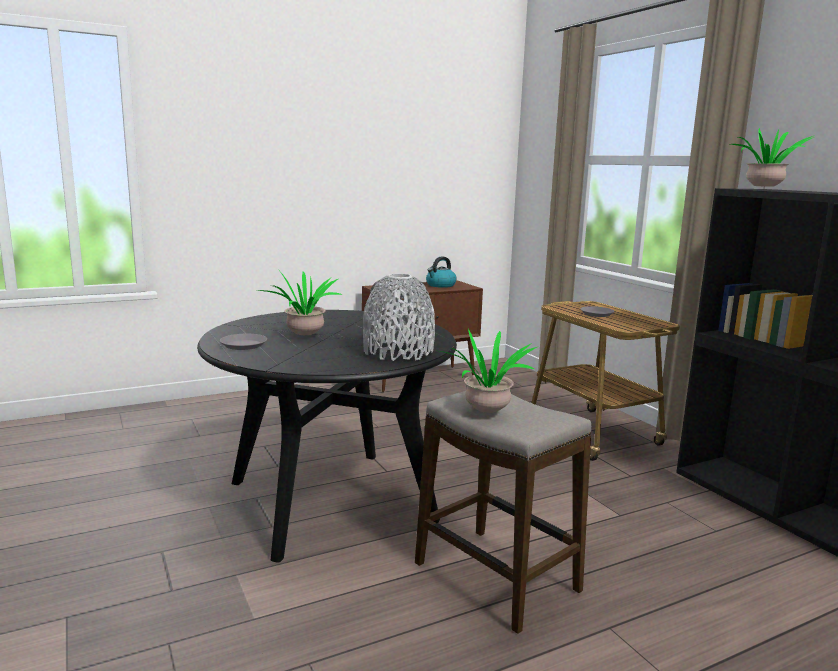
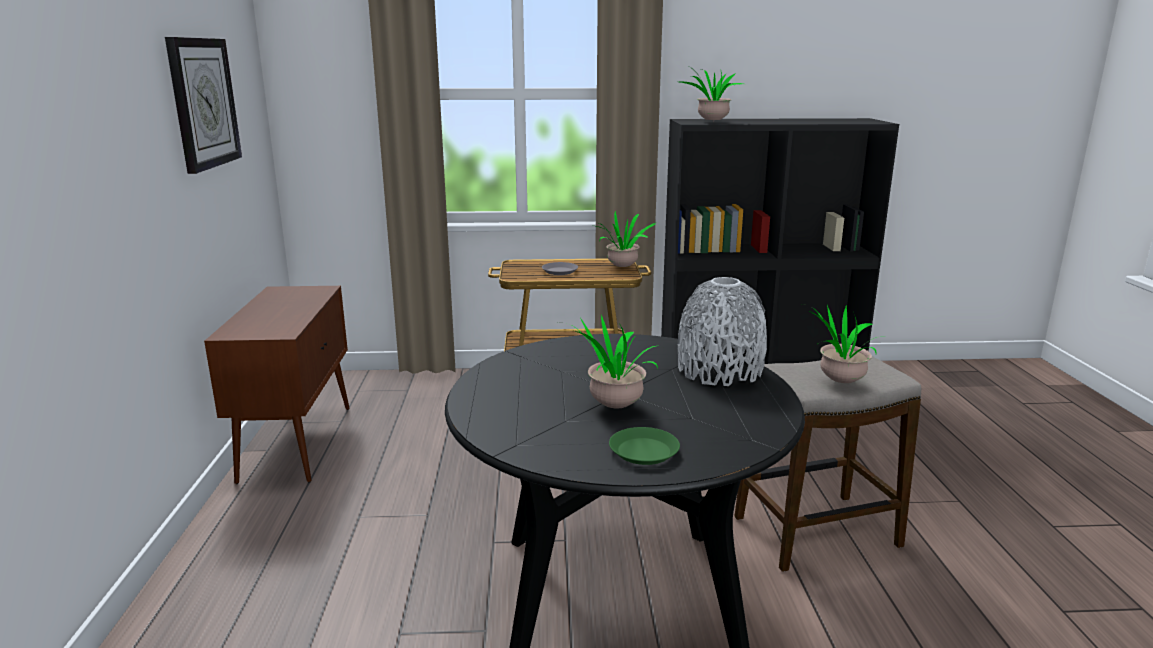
camera: 65 degrees left, 5 degrees up
grey plate [220,334,267,350] -> green plate [609,427,680,465]
kettle [426,256,457,288] -> none
none -> wall clock [165,37,242,174]
none -> potted plant [596,211,655,267]

